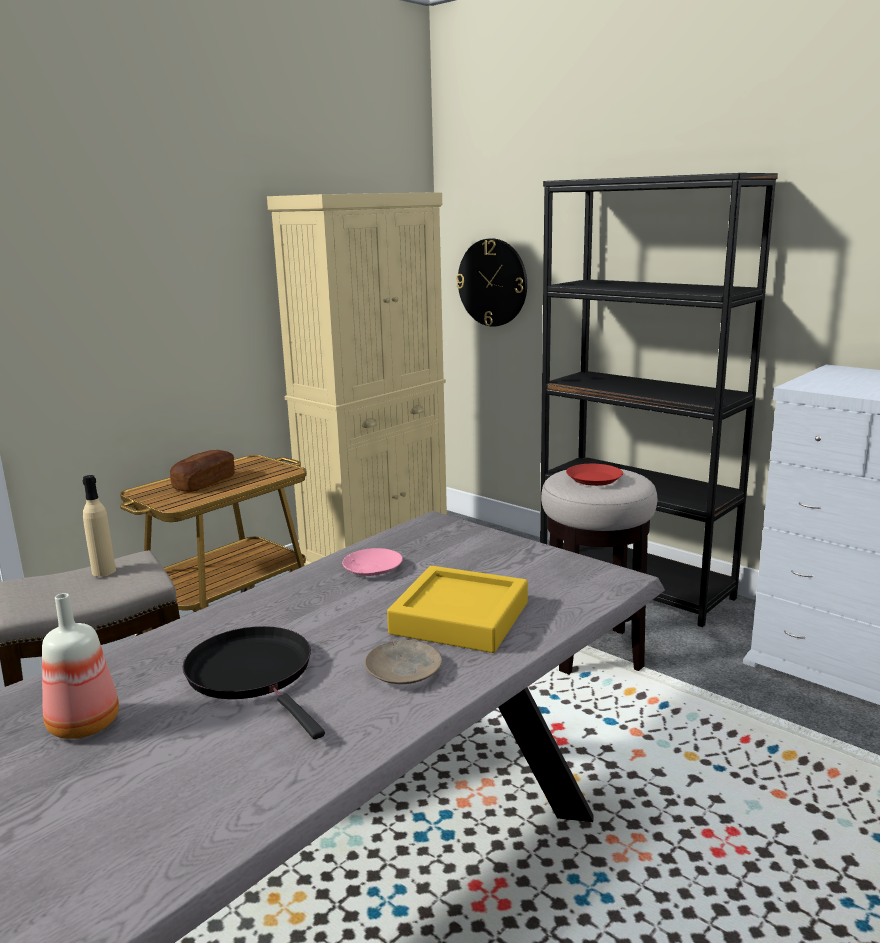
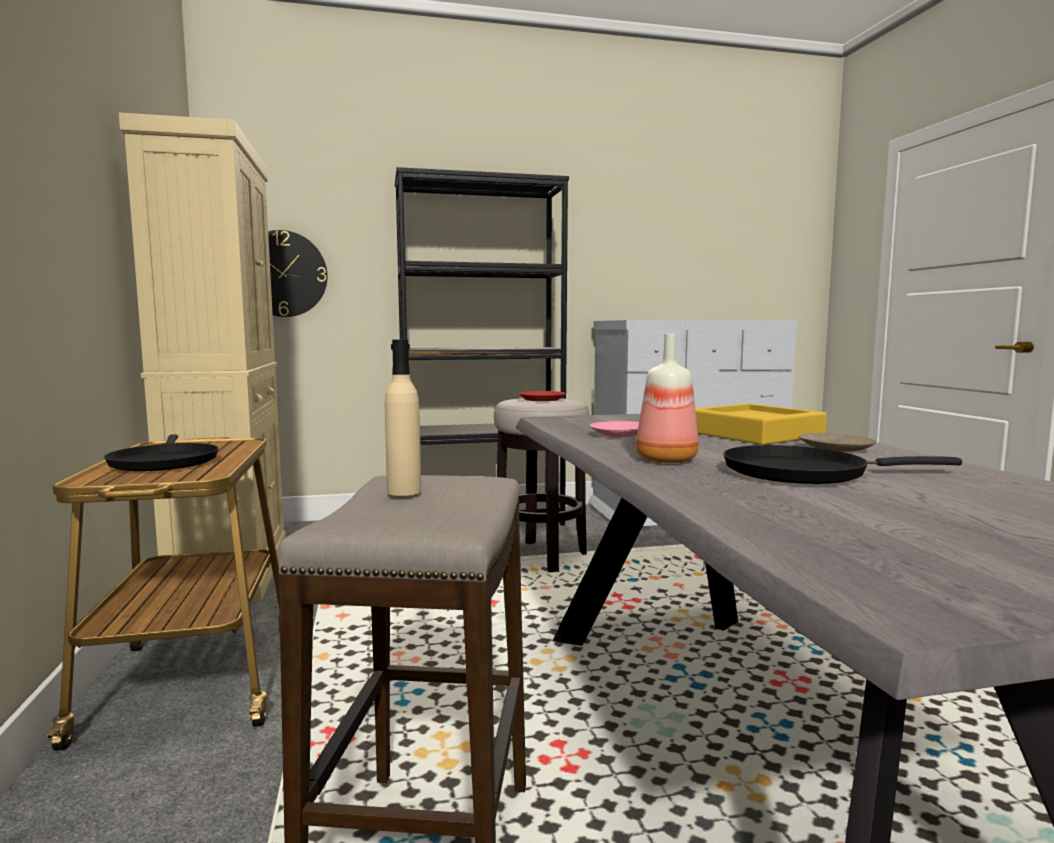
camera: 55 degrees left, 10 degrees down
bottle [42,593,119,739] -> bottle moved to [636,334,699,463]
bread [170,450,235,492] -> black frying pan [104,434,218,471]

